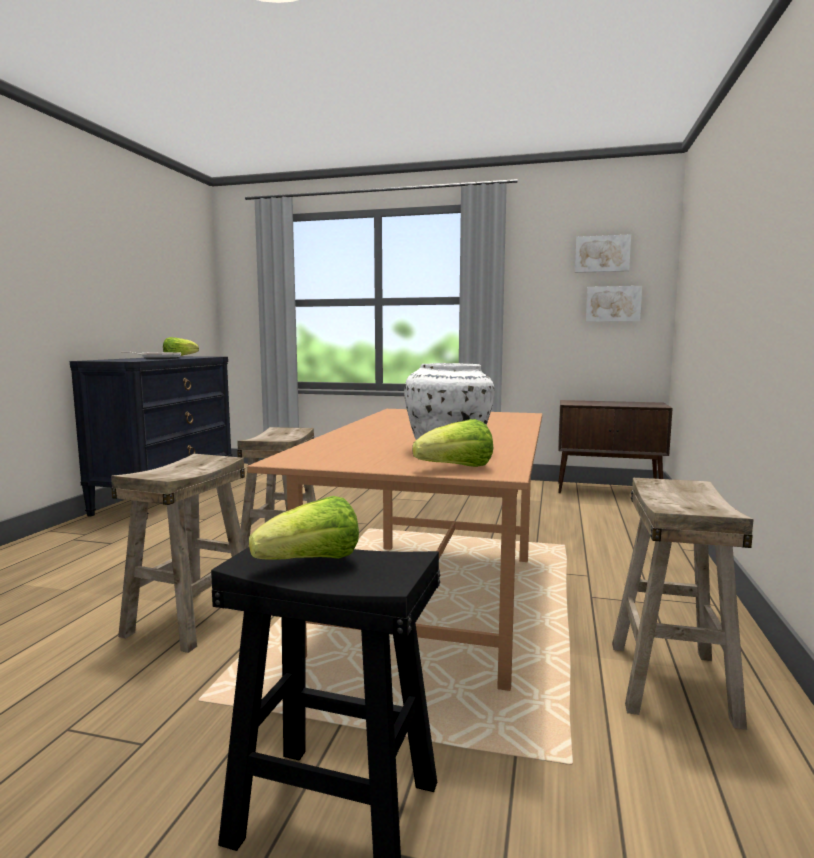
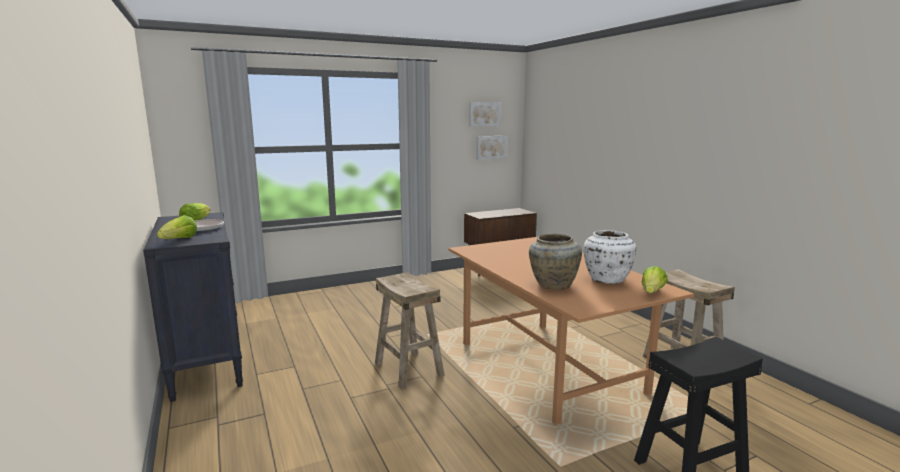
camera: 40 degrees left, 5 degrees up
beige stool [111,454,245,653] -> none
lettuce [249,496,359,560] -> lettuce moved to [157,215,197,239]
none -> beige vase [529,234,582,290]

